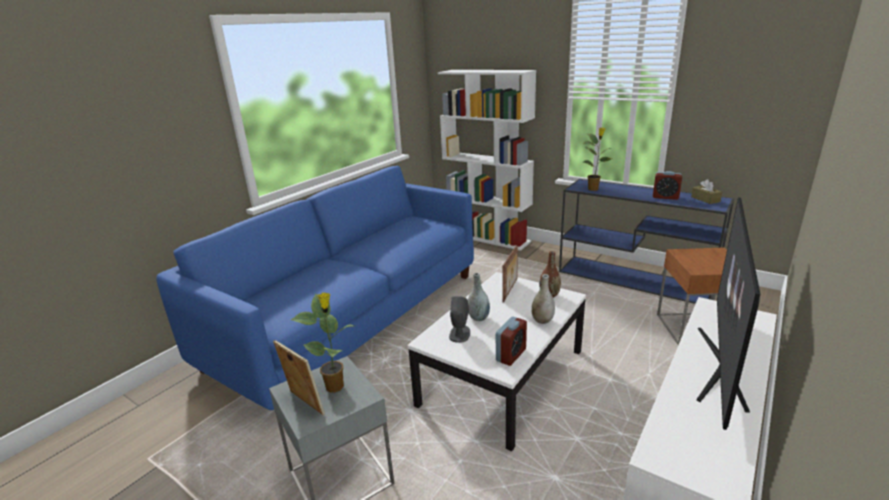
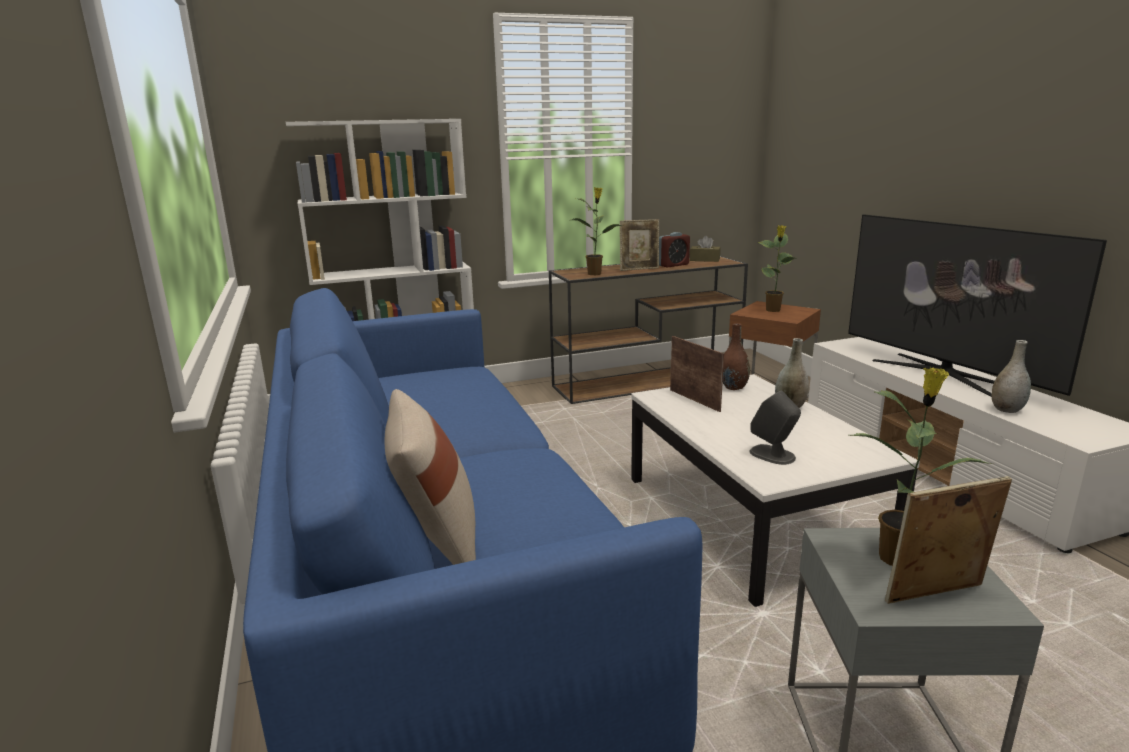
camera: 55 degrees left, 5 degrees down
grey vase [468,272,490,321] -> grey vase moved to [991,340,1031,413]
alarm clock [496,317,527,366] -> none
blue console table [559,179,734,304] -> brown console table [549,256,748,404]
none -> beige pillow [385,389,476,565]
none -> picture frame [620,219,659,271]
none -> potted plant [758,225,795,312]

